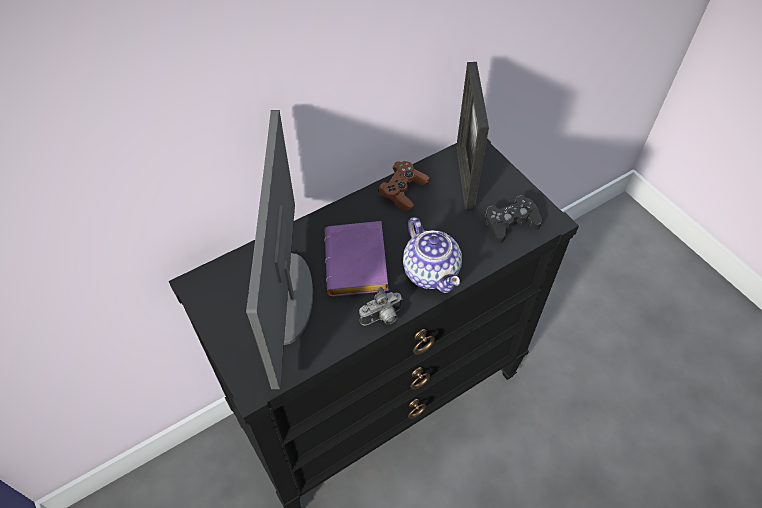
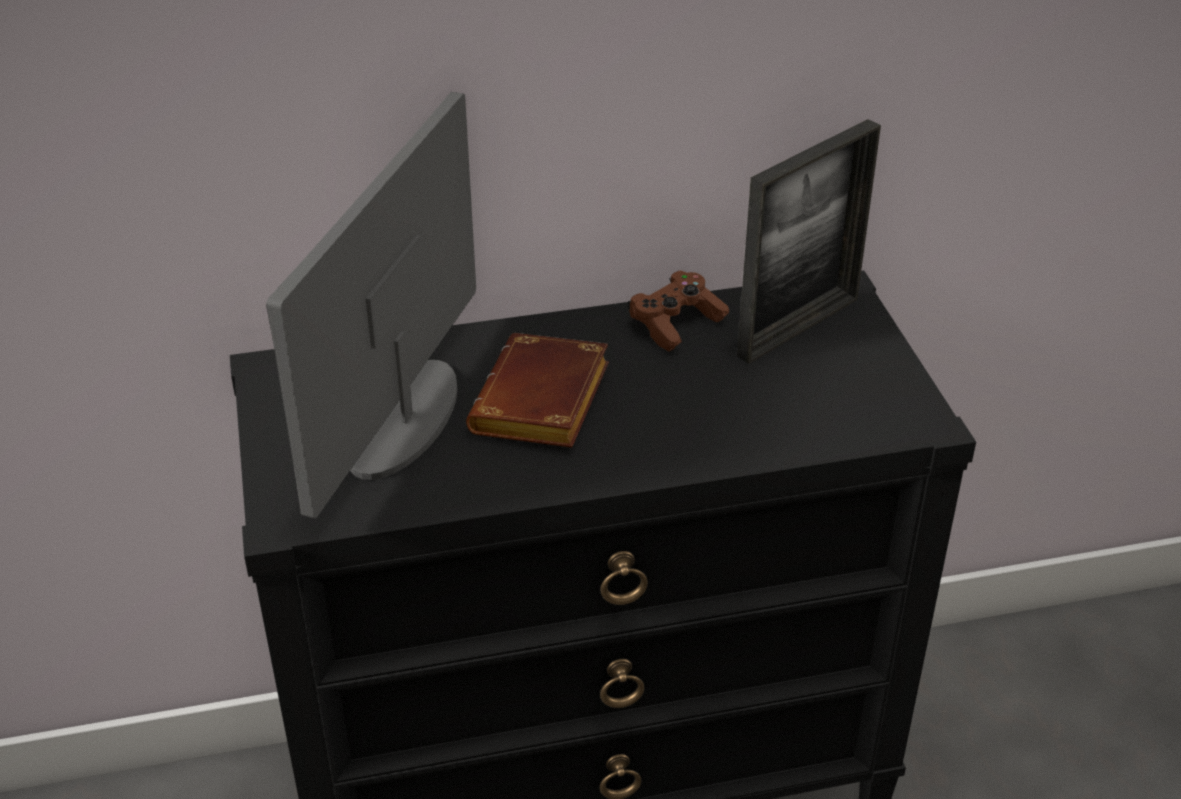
camera: 20 degrees right, 15 degrees down
purple book [324,221,389,297] -> brown book [466,333,609,448]
camera [359,287,403,326] -> none
teapot [403,217,462,293] -> none
picture frame [456,62,489,210] -> picture frame turned 150 degrees counterclockwise [737,119,881,364]
black game controller [485,195,542,243] -> none

